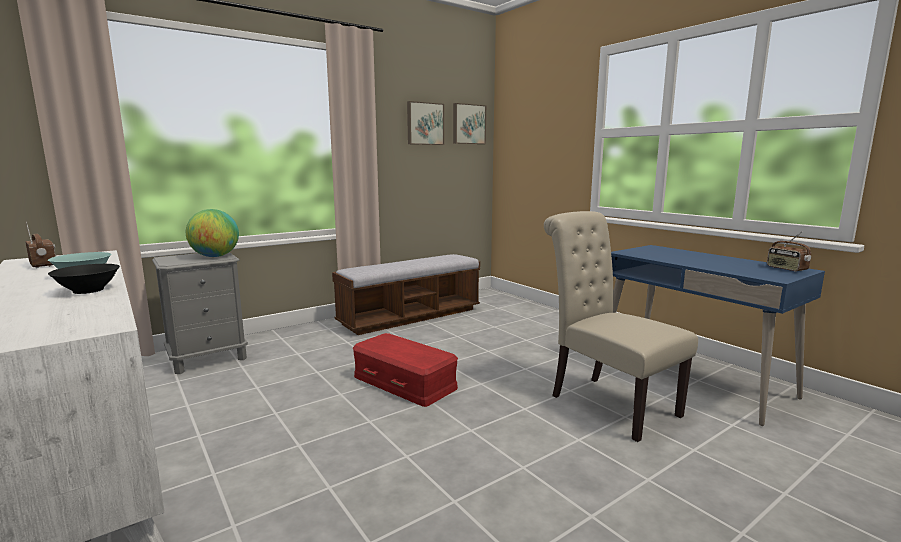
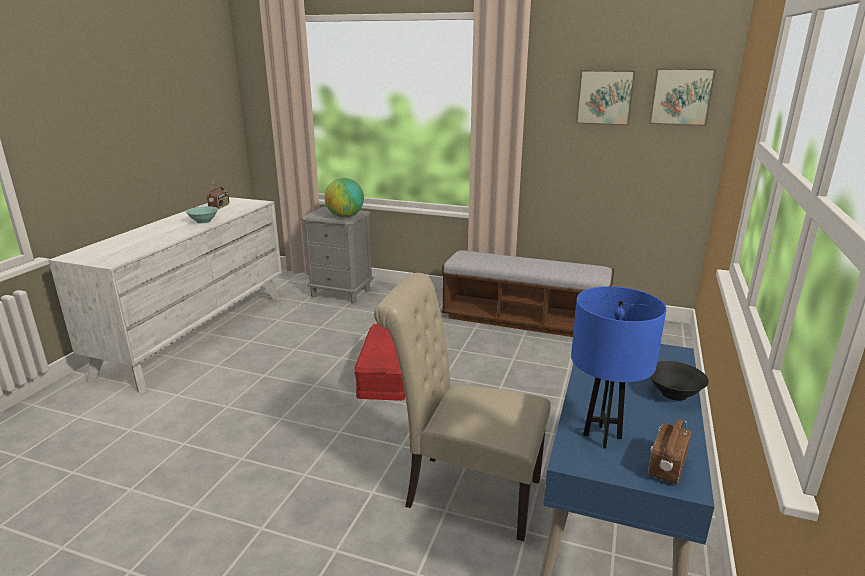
camera: 55 degrees right, 10 degrees up
black bowl [48,264,120,294] -> black bowl moved to [650,361,709,401]
beige chair [544,211,698,442] -> beige chair turned 90 degrees counterclockwise [374,273,551,541]
none -> blue table lamp [571,286,667,449]

